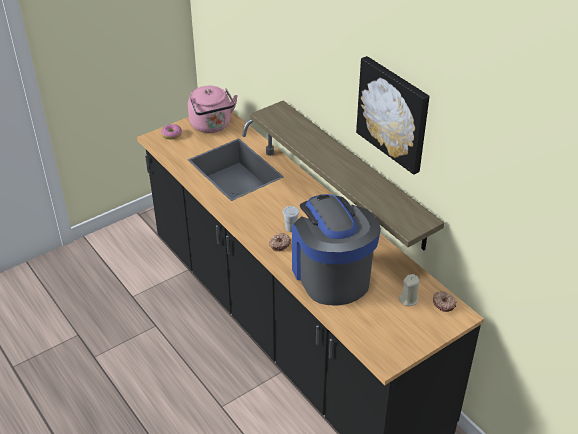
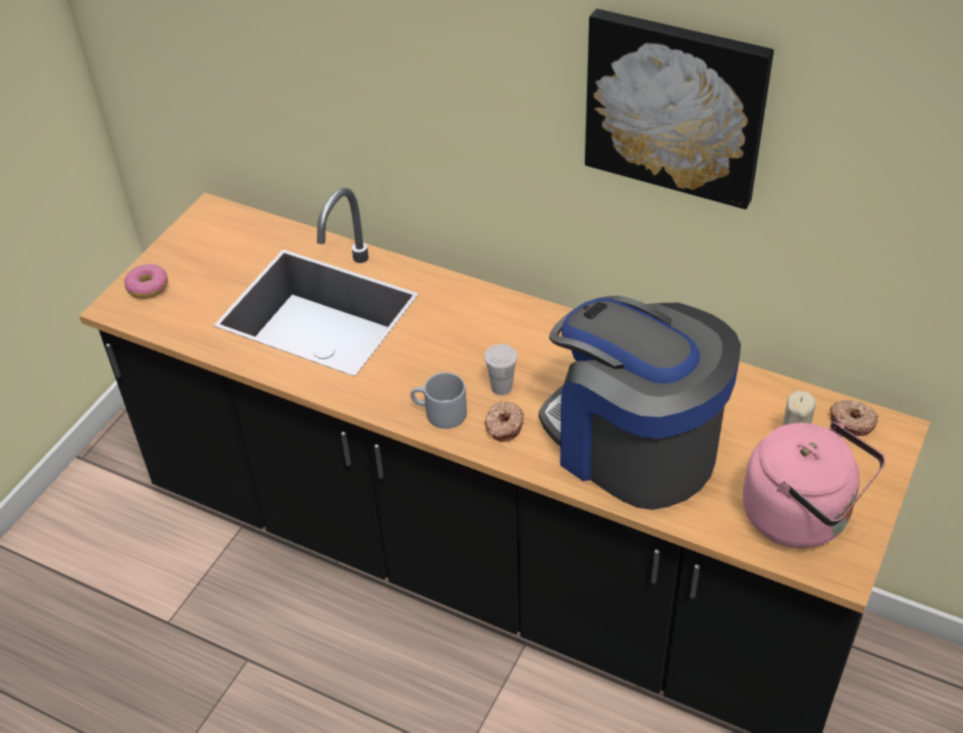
camera: 25 degrees left, 5 degrees up
pink kettle [188,86,238,133] -> pink kettle moved to [743,422,885,548]
shelf [250,100,444,250] -> none
none -> grey mug [410,372,467,429]

